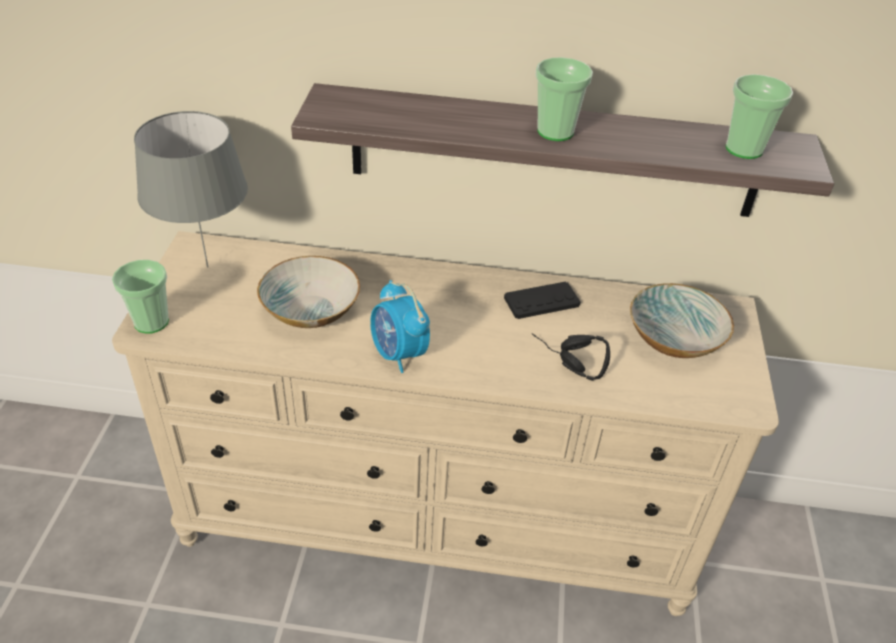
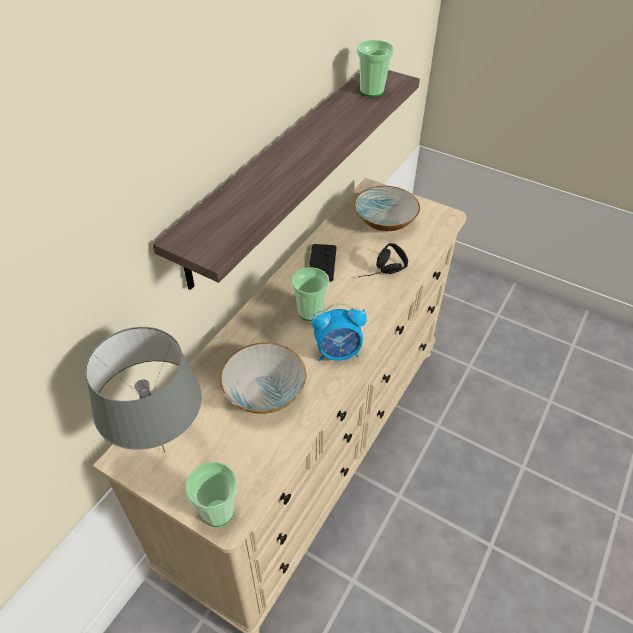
camera: 65 degrees left, 5 degrees up
cup [535,57,593,141] -> cup moved to [291,267,330,321]

